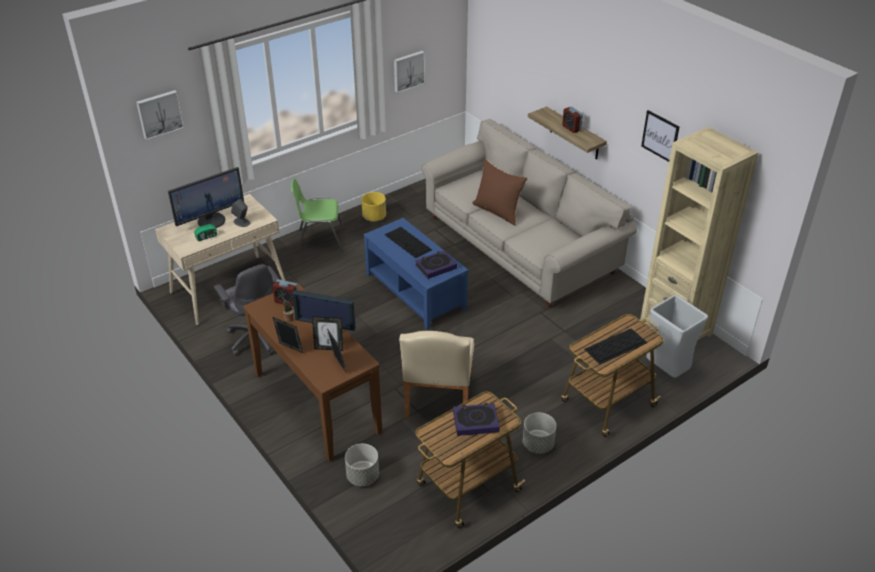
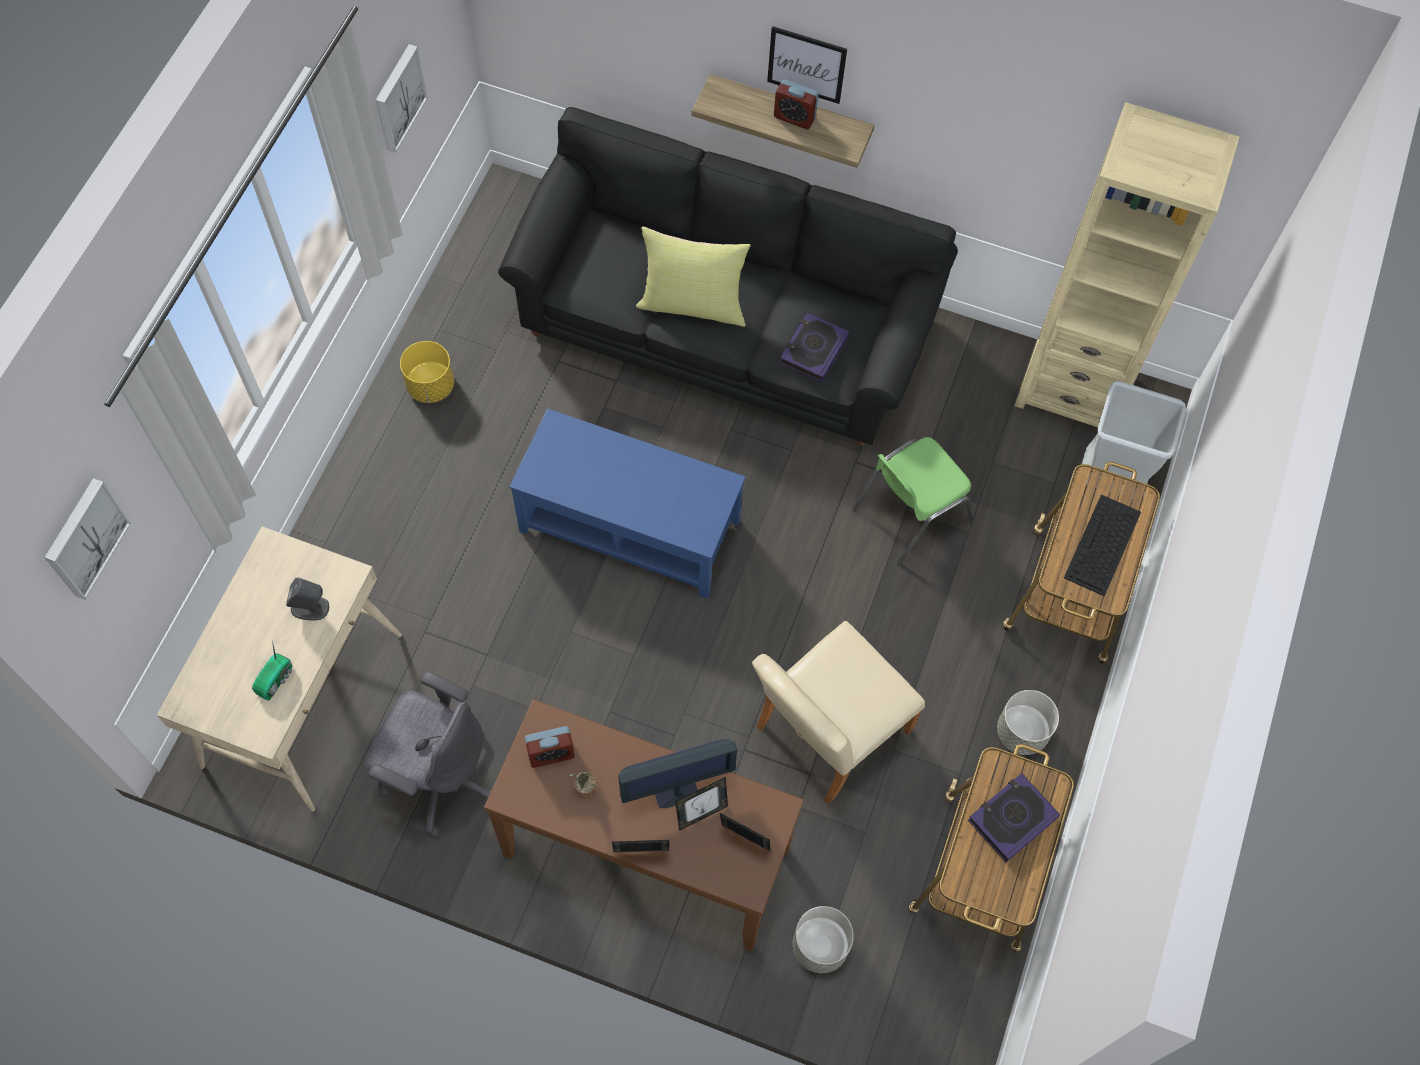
camera: 35 degrees left, 25 degrees up
monitor [168,167,244,228] -> none
green chair [291,178,344,252] -> green chair moved to [853,437,973,565]
keyboard [384,227,432,258] -> none
beige chair [399,331,474,418] -> beige chair turned 75 degrees clockwise [752,621,925,804]
book [415,251,457,279] -> book moved to [780,312,849,382]
beige sofa [421,119,637,307] -> black sofa [498,107,958,445]
brown pillow [472,158,527,226] -> yellow pillow [636,227,751,327]
picture [641,110,679,162] -> picture moved to [767,26,847,104]

